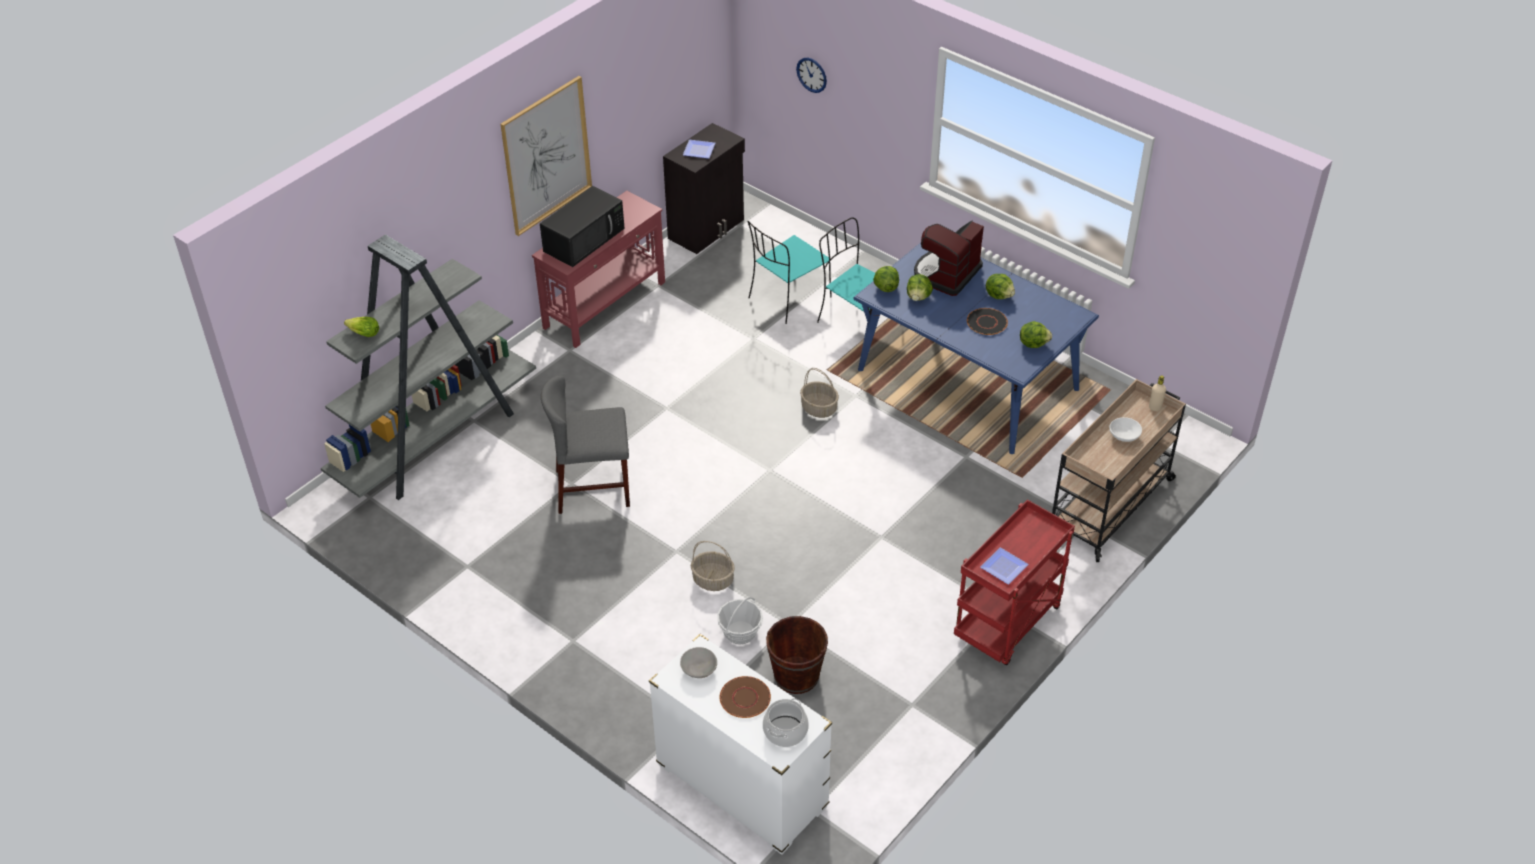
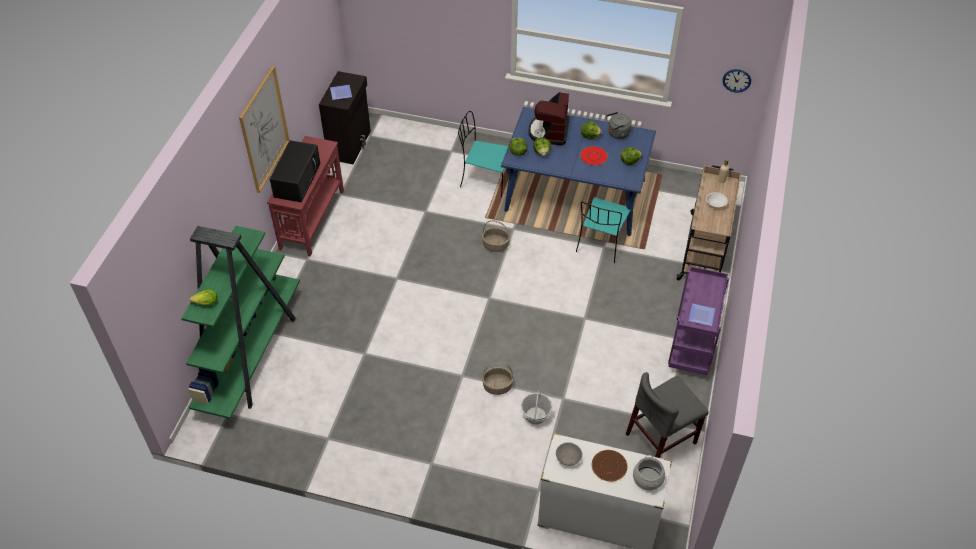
camera: 25 degrees left, 5 degrees up
grey bookcase [321,235,536,500] -> green bookcase [181,226,300,419]
grey chair [541,375,630,514] -> grey chair moved to [626,372,709,458]
turquoise chair [747,221,832,324] -> turquoise chair moved to [576,197,631,263]
brown bucket [766,616,828,694] -> none
wall clock [796,57,827,93] -> wall clock moved to [723,69,751,93]
red cart [954,499,1075,665] -> purple cart [668,266,729,375]
black plate [967,308,1008,335] -> red plate [580,146,608,165]
none -> grey kettle [606,112,631,139]

